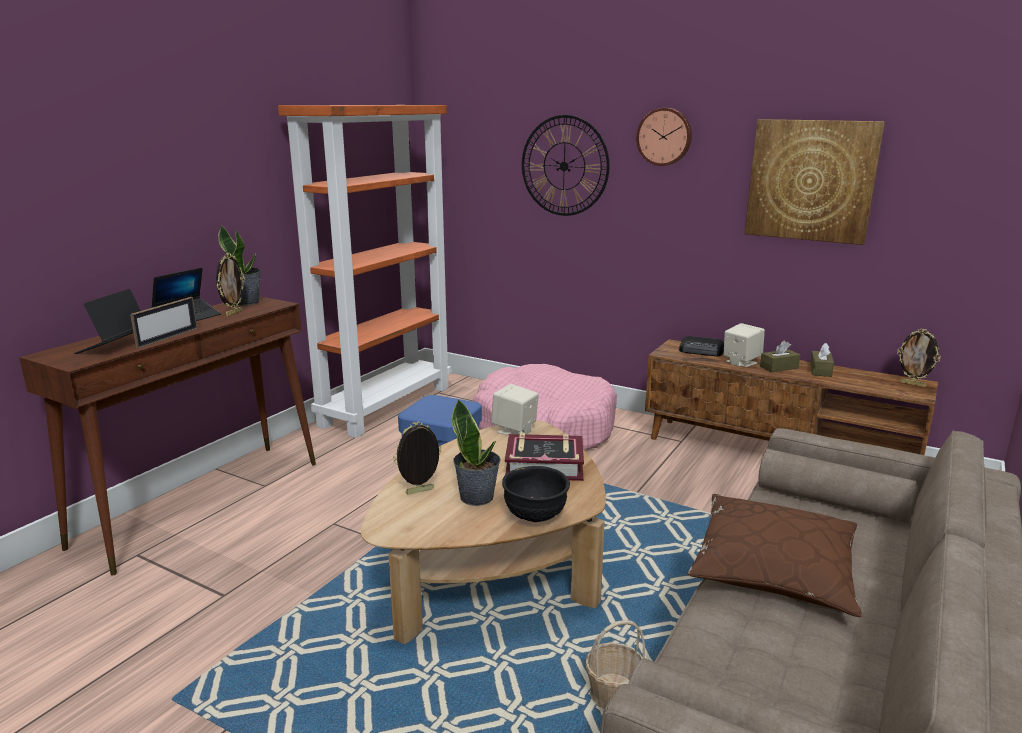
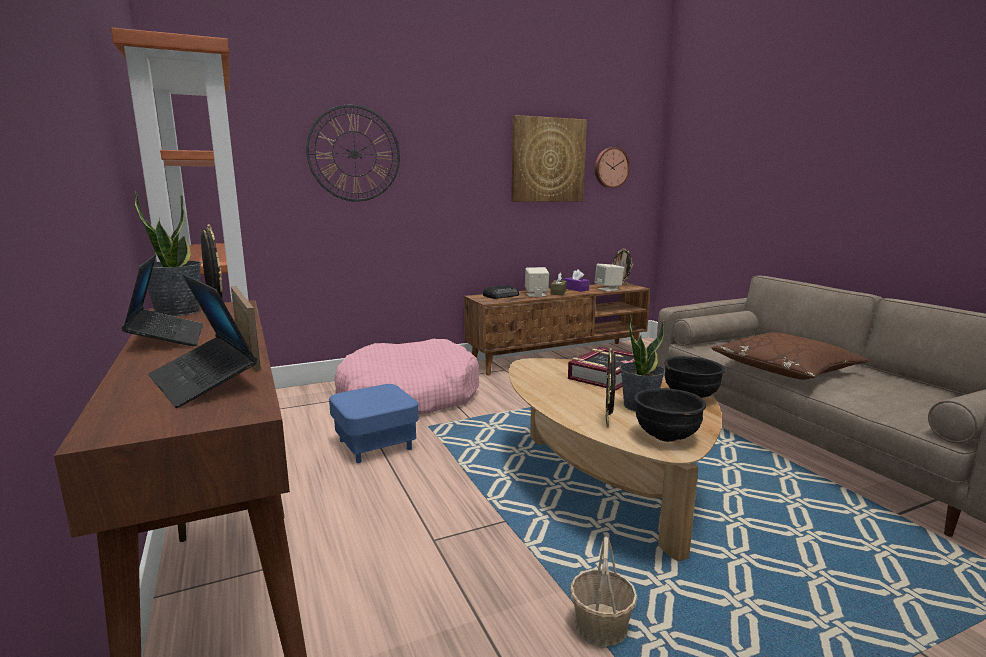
camera: 55 degrees left, 5 degrees down
beige speaker [491,384,539,436] -> beige speaker moved to [595,264,624,292]
basket [585,620,645,709] -> basket moved to [570,537,638,648]
wall clock [636,108,692,166] -> wall clock moved to [595,147,630,188]
brown tissue box [810,343,834,377] -> purple tissue box [564,269,590,292]
none -> black bowl [634,388,706,442]

